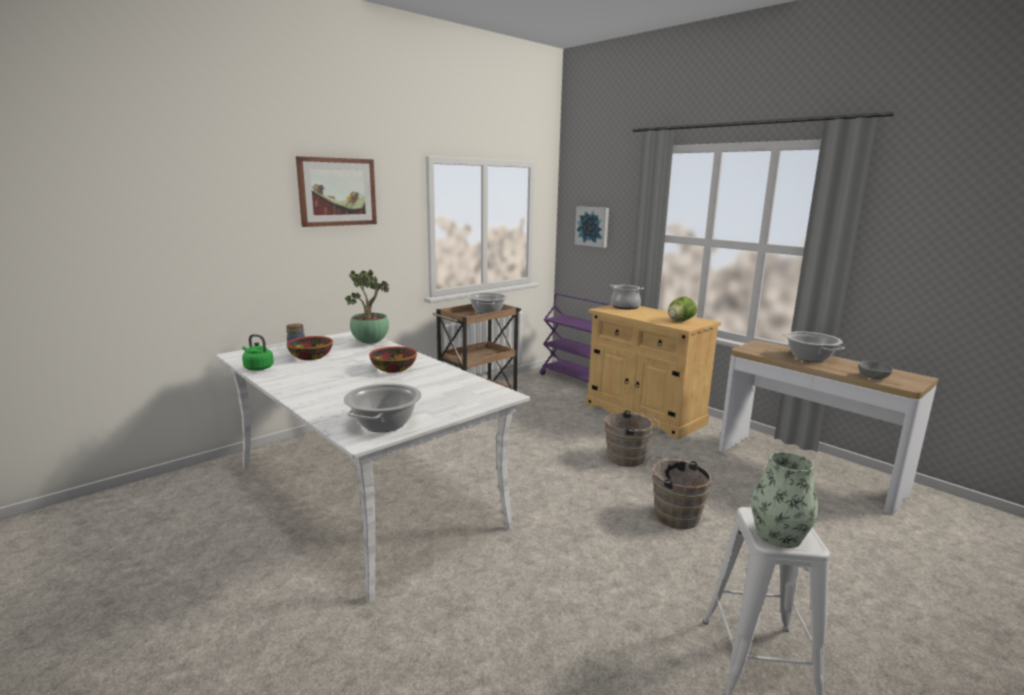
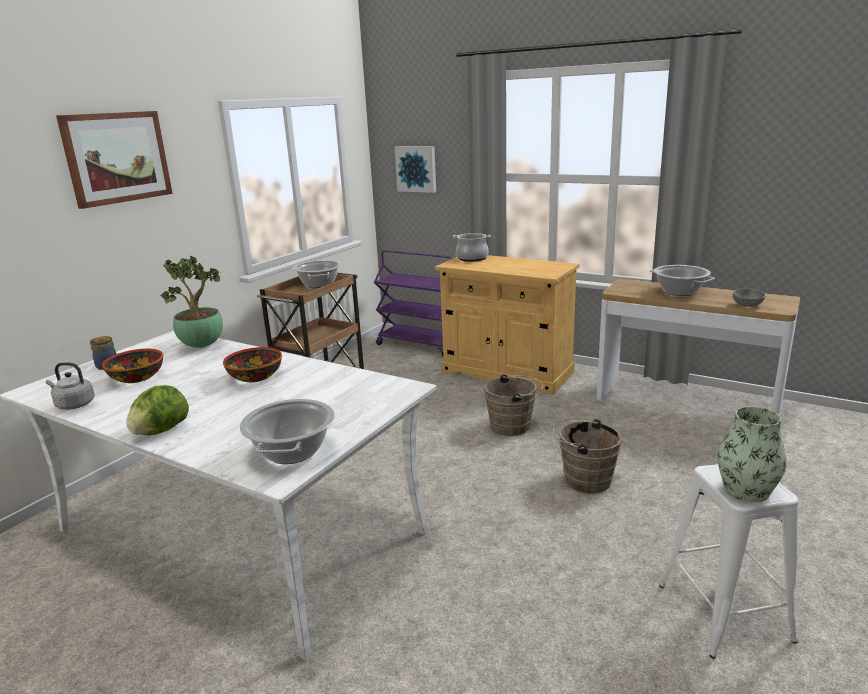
camera: 15 degrees left, 5 degrees up
green kettle [242,334,274,371] -> grey kettle [46,362,95,410]
lettuce [668,297,697,321] -> lettuce moved to [126,385,189,435]

